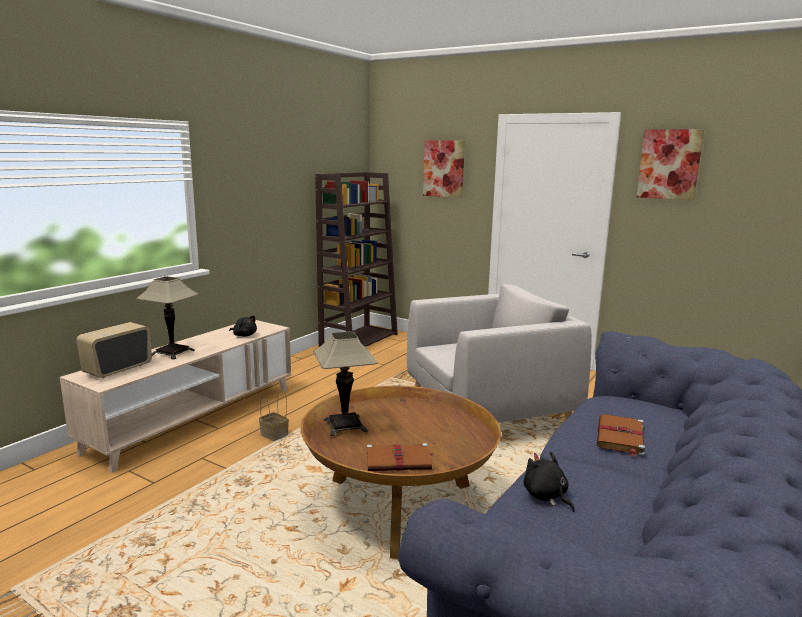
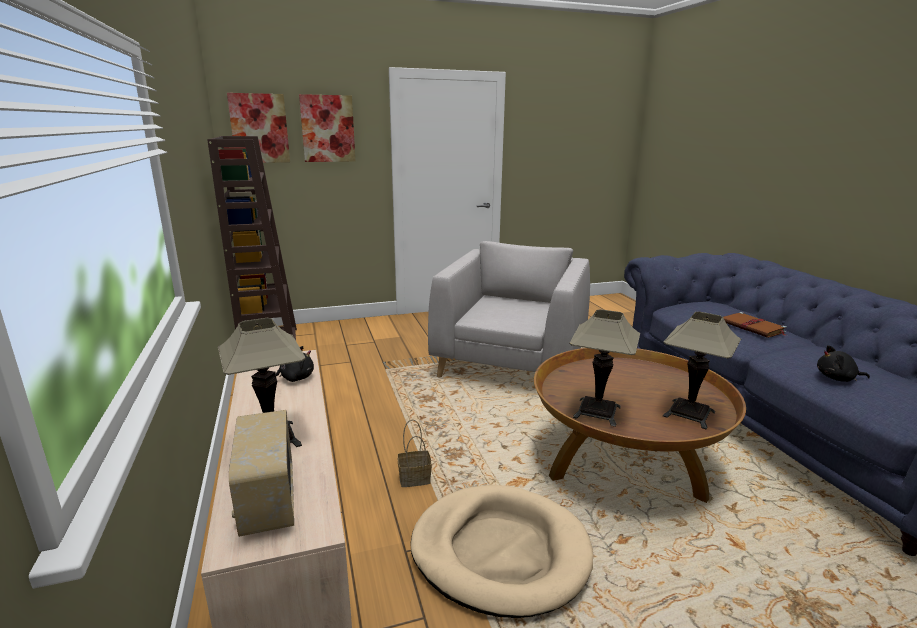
camera: 50 degrees left, 5 degrees up
brown book [367,443,434,471] -> table lamp [663,312,741,430]
picture [637,129,704,200] -> picture moved to [227,93,290,163]
none -> beige dog bed [410,485,593,618]

